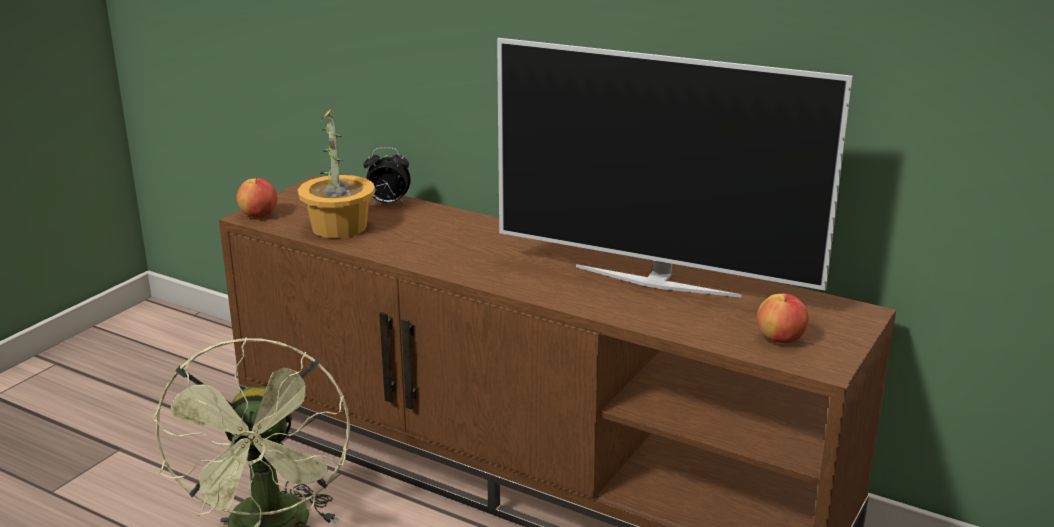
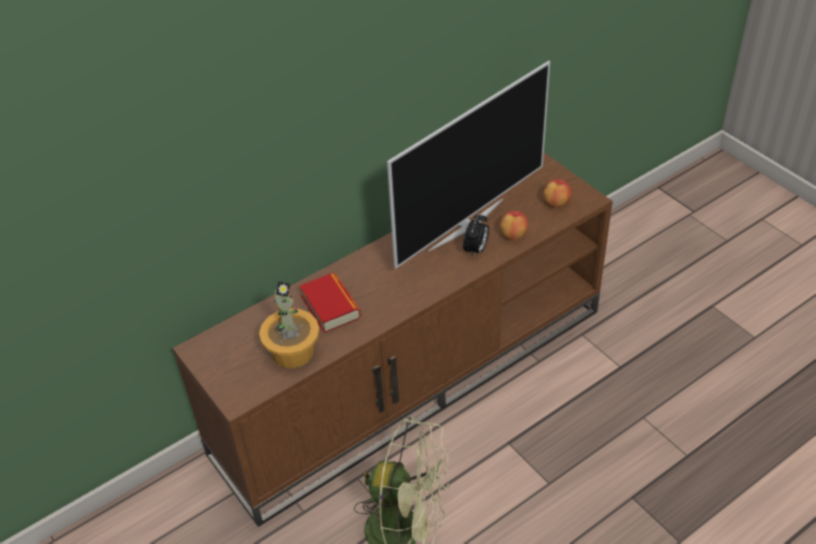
camera: 65 degrees left, 20 degrees up
apple [236,178,278,217] -> apple moved to [500,211,529,240]
alarm clock [363,147,411,205] -> alarm clock moved to [463,213,489,258]
none -> book [300,273,361,333]

